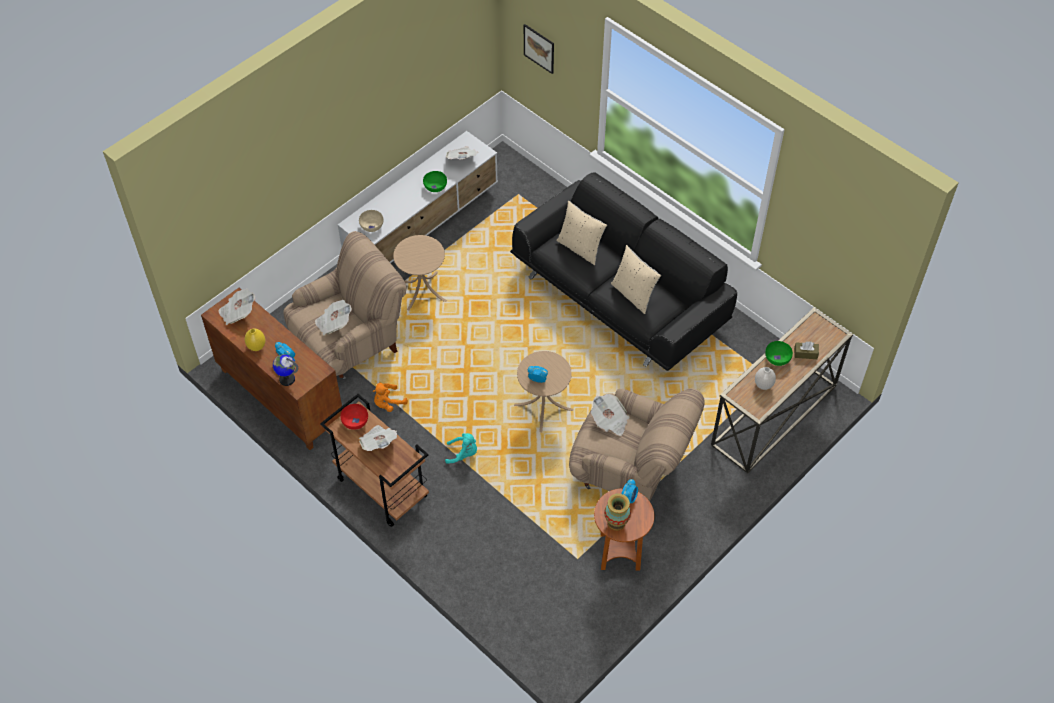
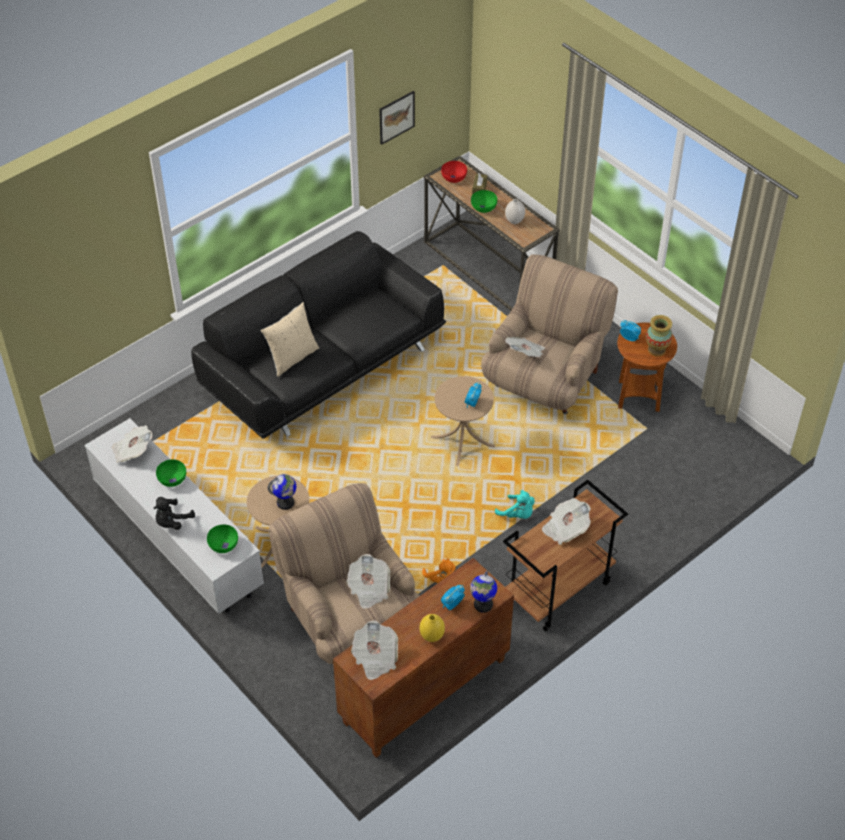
camera: 85 degrees left, 5 degrees down
red bowl [340,404,368,430] -> red bowl moved to [441,161,467,183]
beige bowl [359,210,383,232] -> green bowl [207,525,238,553]
turquoise plush toy [445,433,477,464] -> turquoise plush toy turned 120 degrees clockwise [495,490,535,519]
picture [524,24,554,74] -> picture moved to [379,91,415,145]
beige pillow [611,245,661,314] -> none
none -> black plush toy [153,497,195,530]
none -> globe [268,474,296,510]

